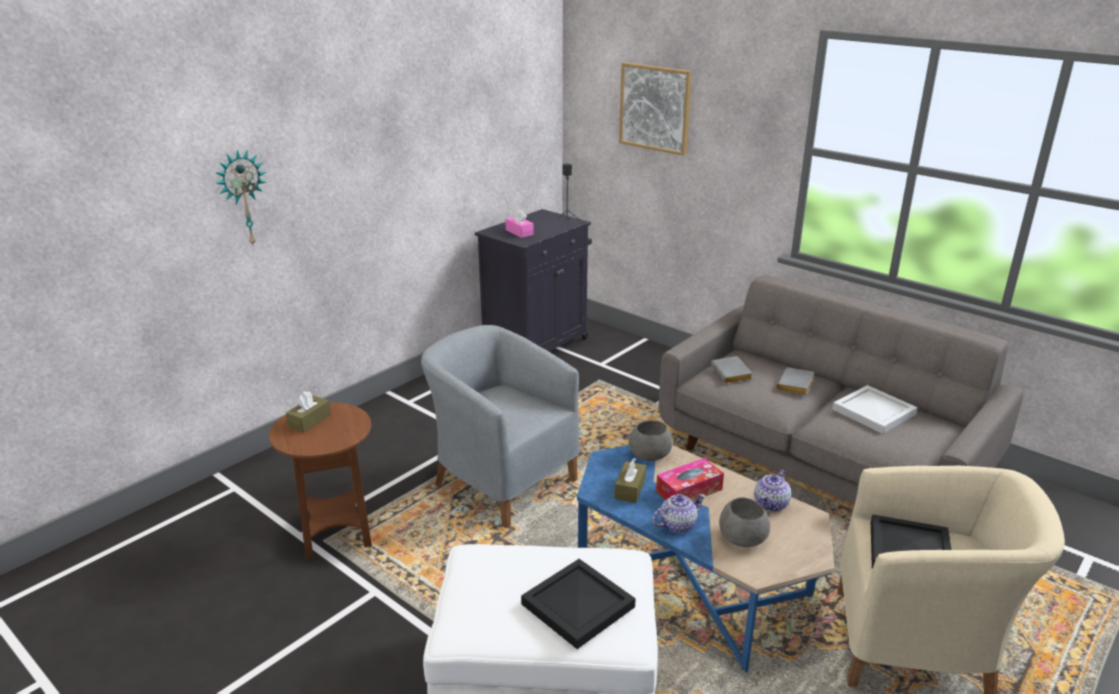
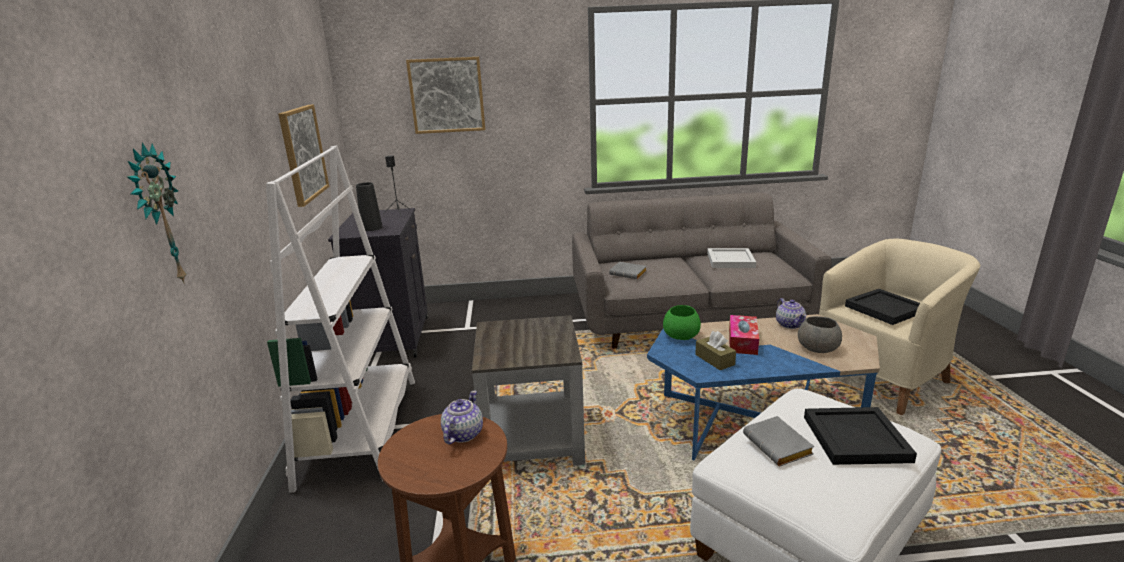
camera: 45 degrees left, 5 degrees down
brown tissue box [286,391,331,433] -> none
grey armchair [421,325,580,528] -> grey side table [472,315,585,466]
pink tissue box [505,209,534,238] -> black vase [356,182,383,231]
grey bowl [629,420,673,461] -> green bowl [663,305,701,340]
teapot [652,494,706,533] -> teapot moved to [441,390,483,444]
grey book [776,367,815,395] -> grey book moved to [743,416,815,466]
none -> white bookcase [266,145,415,493]
none -> picture [278,105,329,207]

